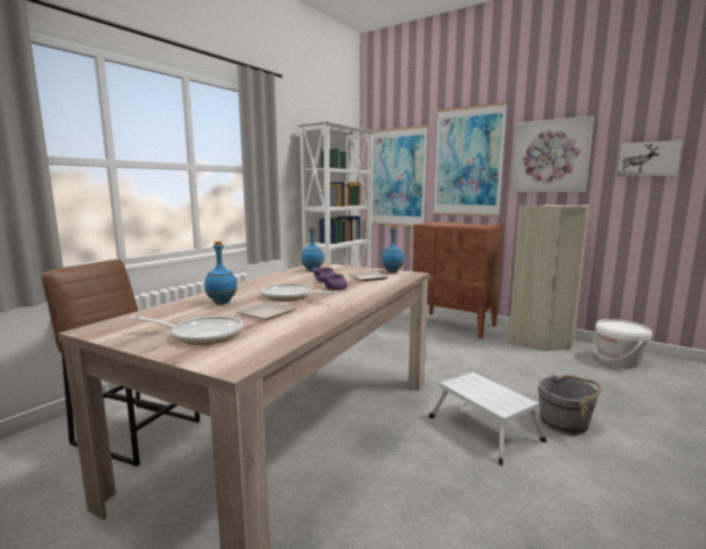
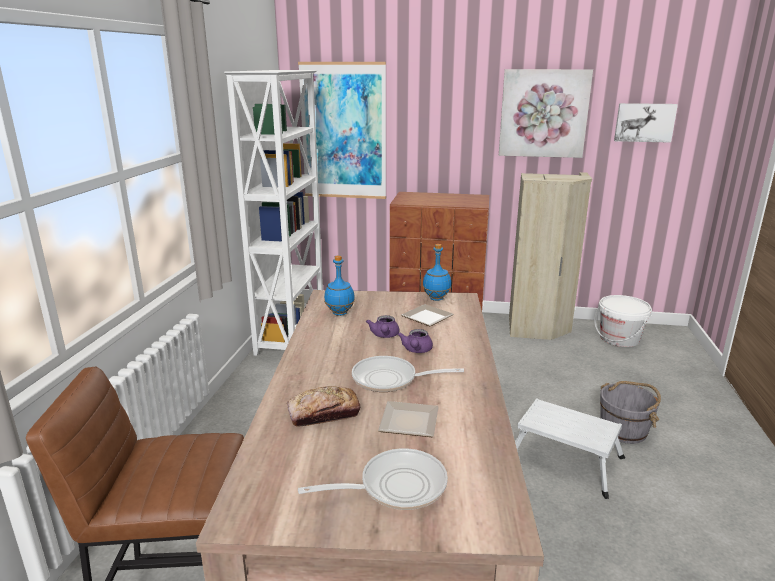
camera: 25 degrees left, 10 degrees up
blue bottle [205,241,237,304] -> bread [287,386,360,427]
picture [433,102,508,217] -> none

